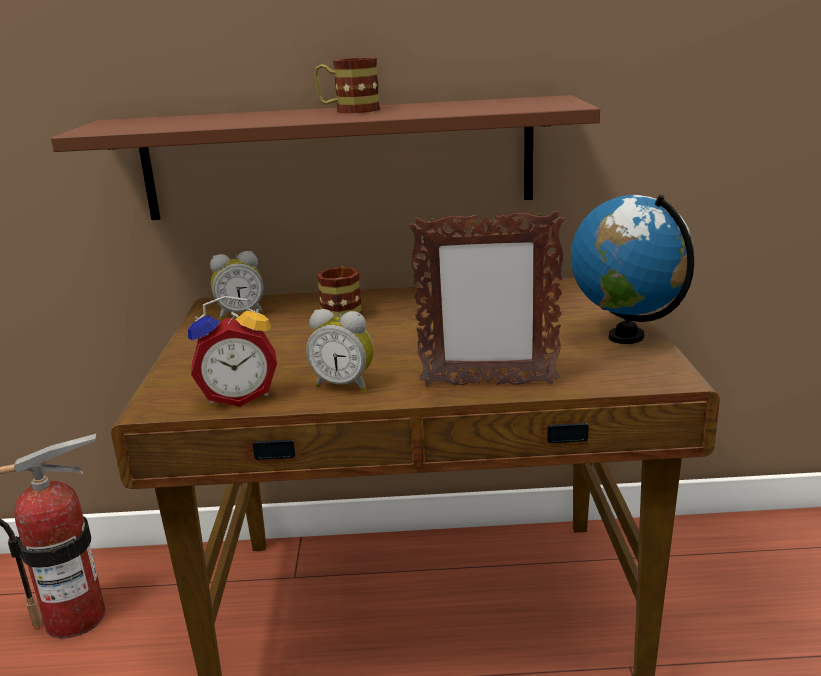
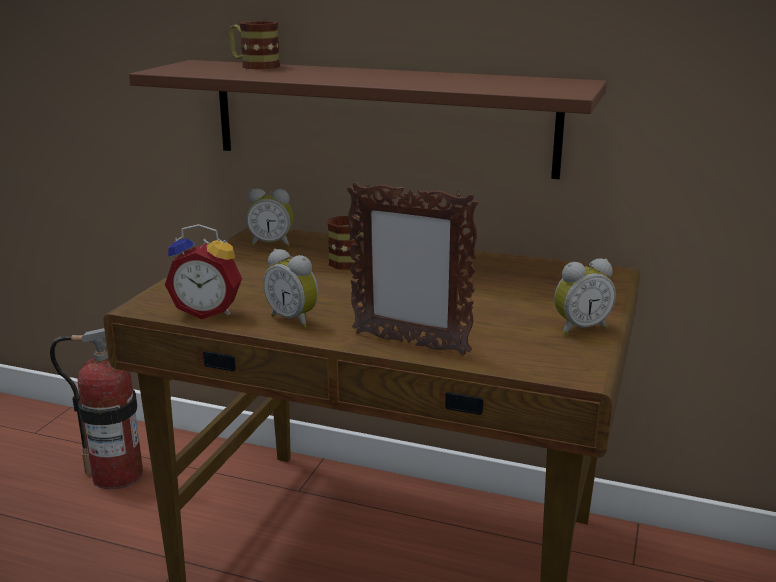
camera: 20 degrees right, 0 degrees up
mug [314,58,380,113] -> mug moved to [229,21,280,69]
globe [571,195,695,344] -> alarm clock [554,258,616,335]

